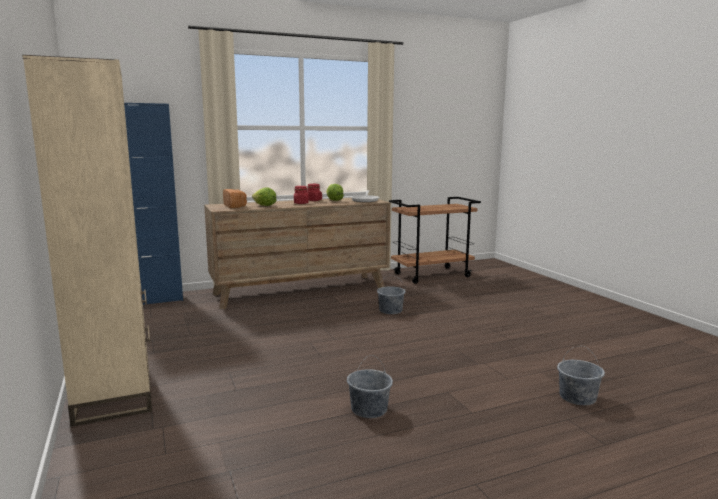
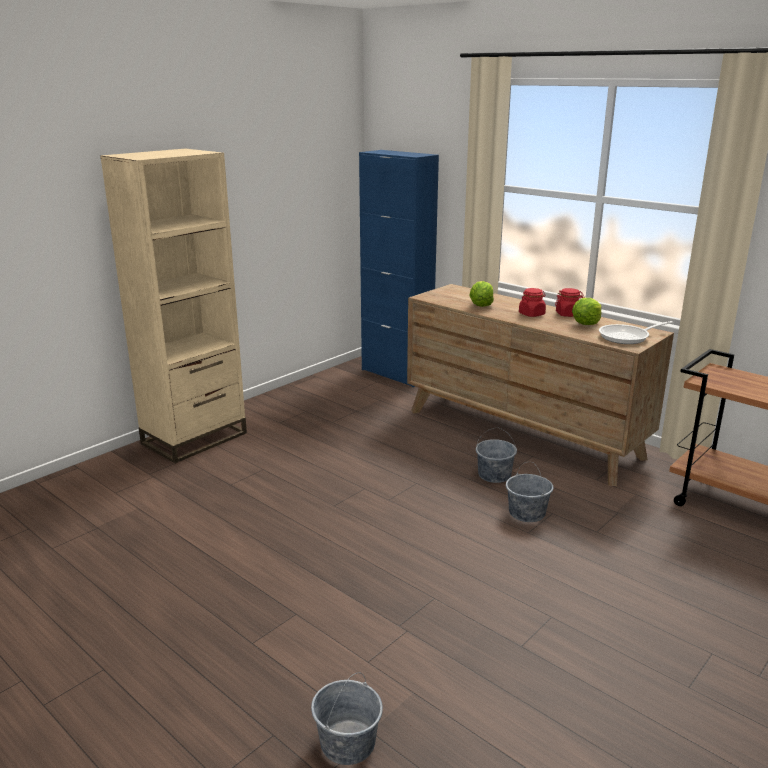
camera: 65 degrees right, 10 degrees up
bread [223,189,247,208] -> none
grey bucket [347,355,393,418] -> grey bucket moved to [476,427,517,483]

